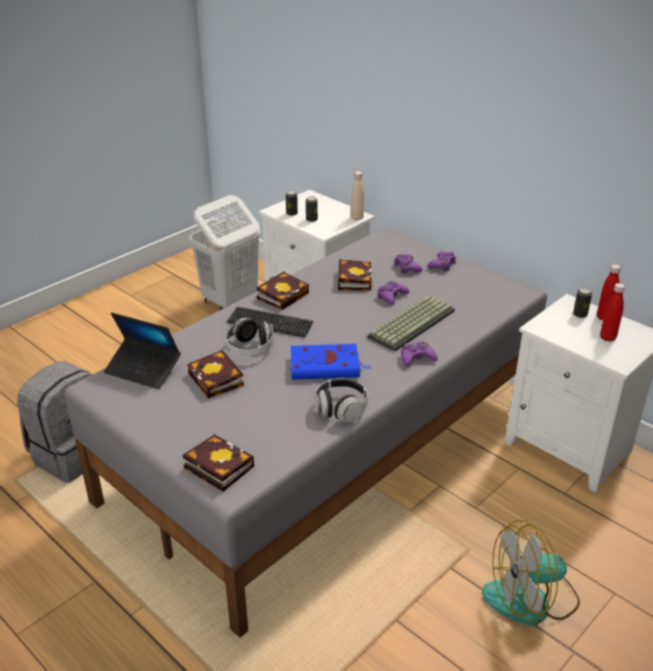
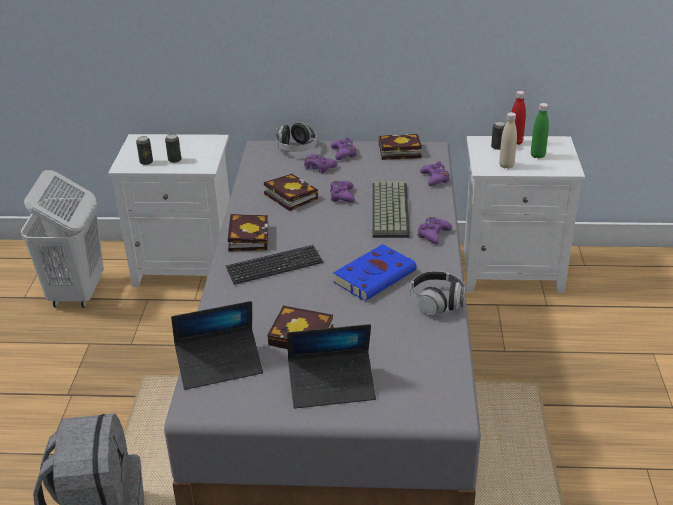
camera: 40 degrees left, 0 degrees up
book [183,434,254,492] -> book moved to [379,134,422,160]
headphones [225,318,274,355] -> headphones moved to [275,122,317,152]
beige bottle [351,171,364,220] -> beige bottle moved to [499,112,517,169]
fan [482,520,580,625] -> none
red bottle [600,283,625,342] -> green bottle [531,103,549,159]
none -> laptop [287,324,376,408]
none -> purple game controller [420,161,449,186]

